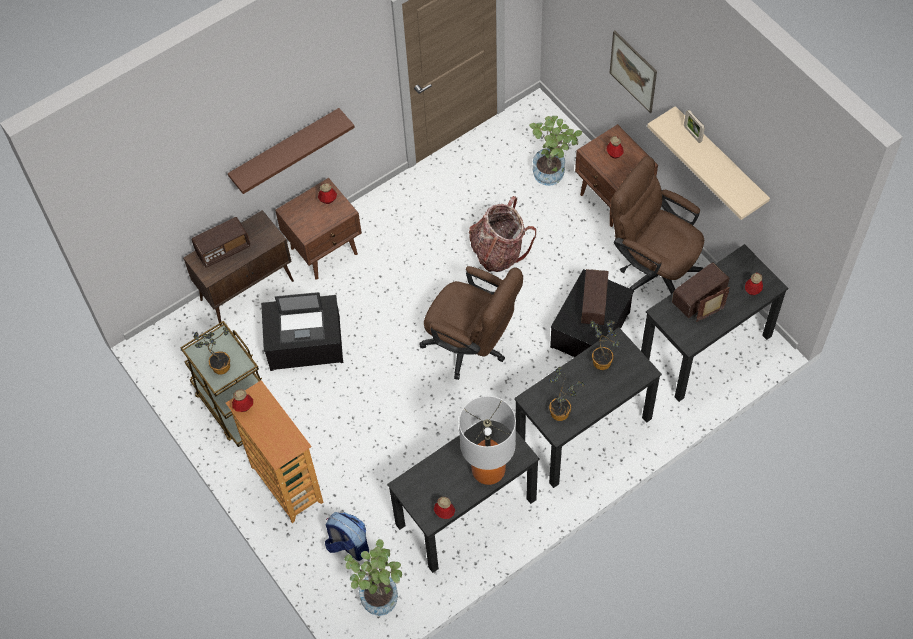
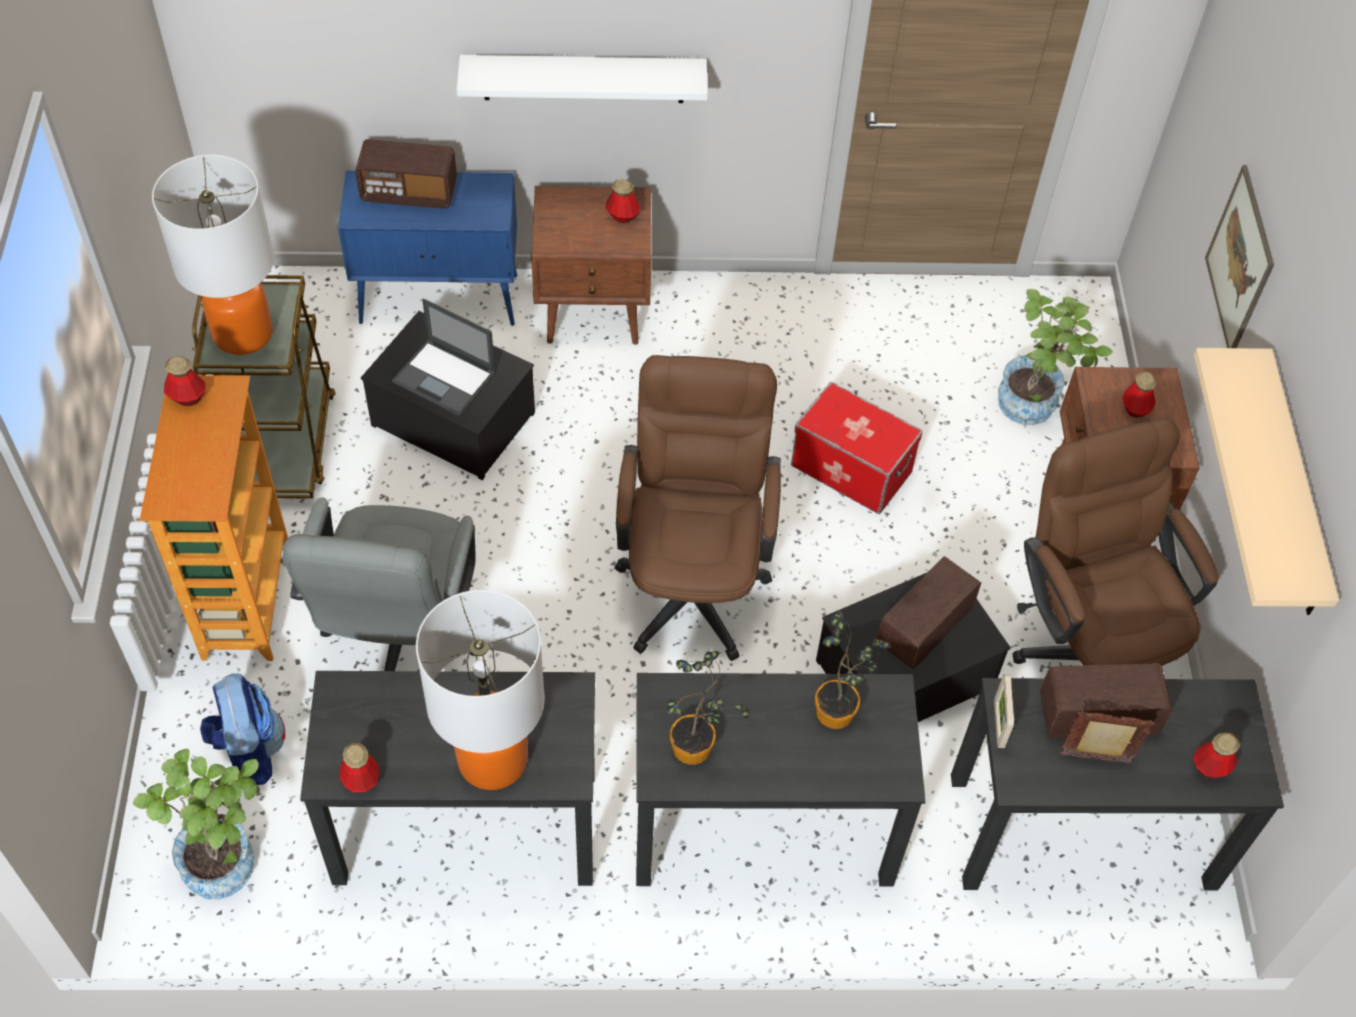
camera: 30 degrees right, 5 degrees down
brown cabinet [183,210,294,326] -> blue cabinet [338,171,517,326]
potted plant [193,328,230,374] -> table lamp [152,155,274,355]
brown shelf [228,108,355,194] -> white shelf [457,55,708,103]
brown office chair [419,266,523,380] -> brown office chair turned 150 degrees counterclockwise [614,355,781,661]
backpack [469,196,536,272] -> storage box [791,382,923,514]
picture frame [684,110,705,143] -> picture frame moved to [994,674,1014,748]
none -> grey office chair [283,498,475,671]

